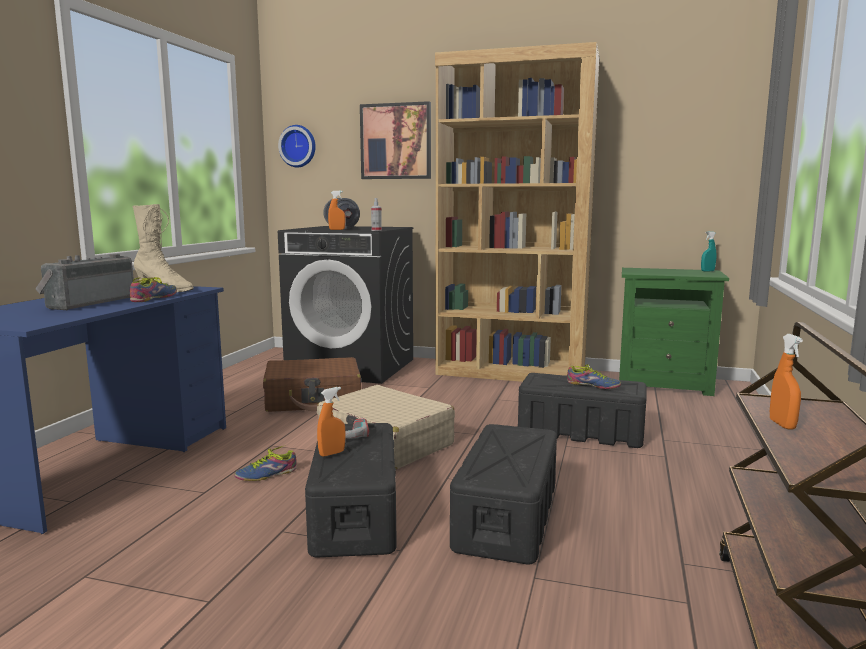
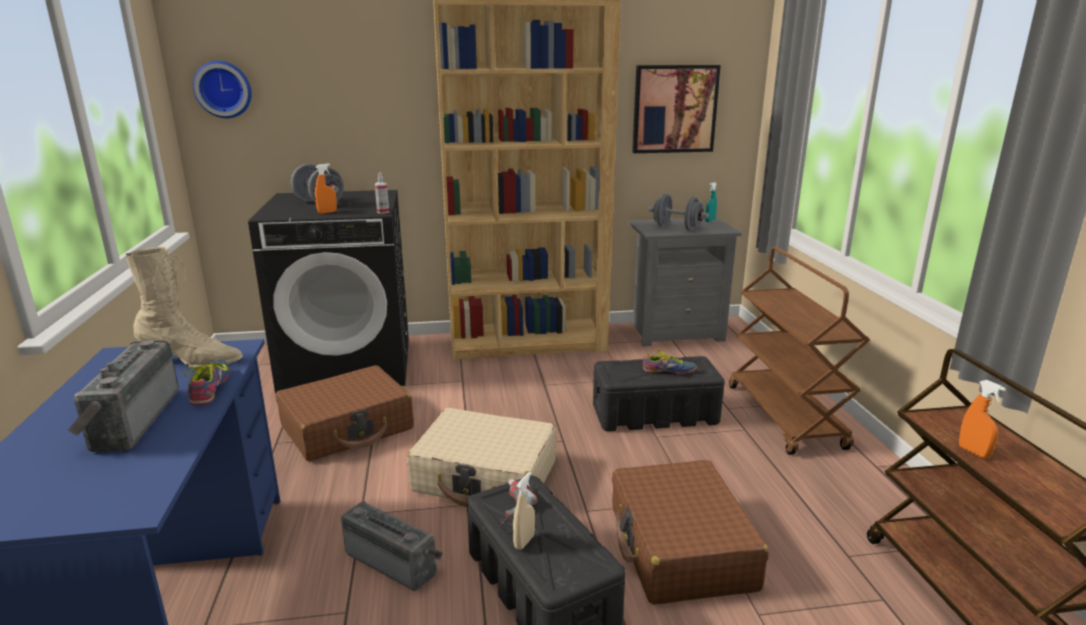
camera: 25 degrees left, 10 degrees up
shoe [234,445,297,481] -> radio [341,501,443,591]
orange spray bottle [317,387,346,457] -> beige spray bottle [513,472,535,550]
picture [360,101,431,179] -> picture moved to [632,65,721,153]
black storage box [450,424,557,565] -> brown suitcase [612,460,769,605]
green nightstand [619,268,729,396] -> grey nightstand [628,218,742,346]
none -> grey dumbbell [649,194,709,231]
none -> brown cart [729,247,870,455]

